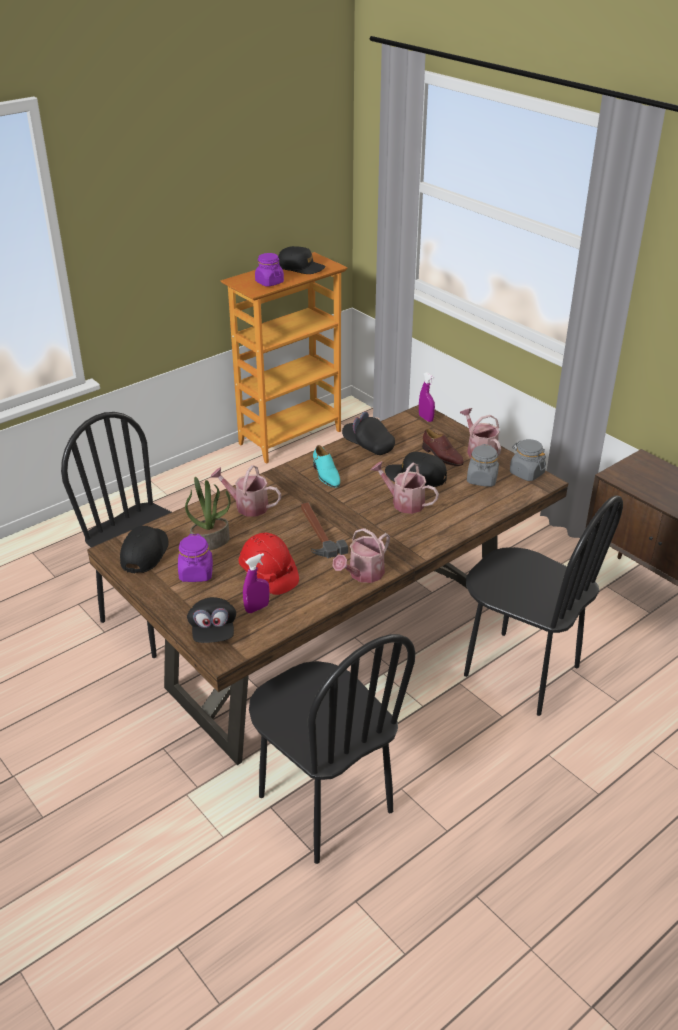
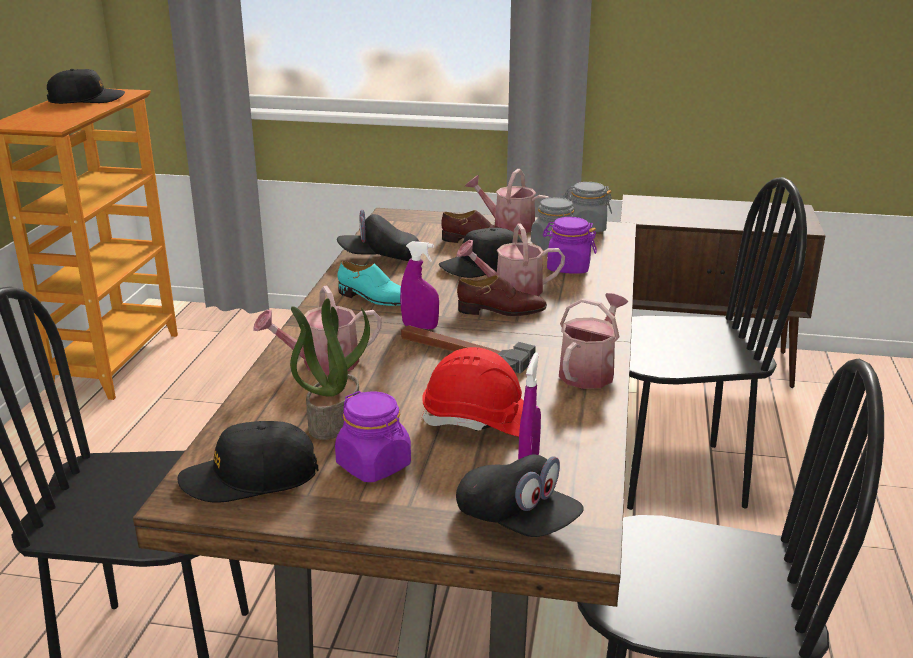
camera: 40 degrees left, 10 degrees down
black cap [120,526,169,573] -> black cap turned 75 degrees counterclockwise [177,421,318,503]
purple jar [255,253,284,287] -> purple jar moved to [542,217,597,274]
watering can [332,528,390,583] -> watering can turned 150 degrees counterclockwise [559,293,628,389]
purple spray bottle [419,372,435,422] -> purple spray bottle moved to [400,241,439,329]
none -> brown shoe [457,275,547,317]

